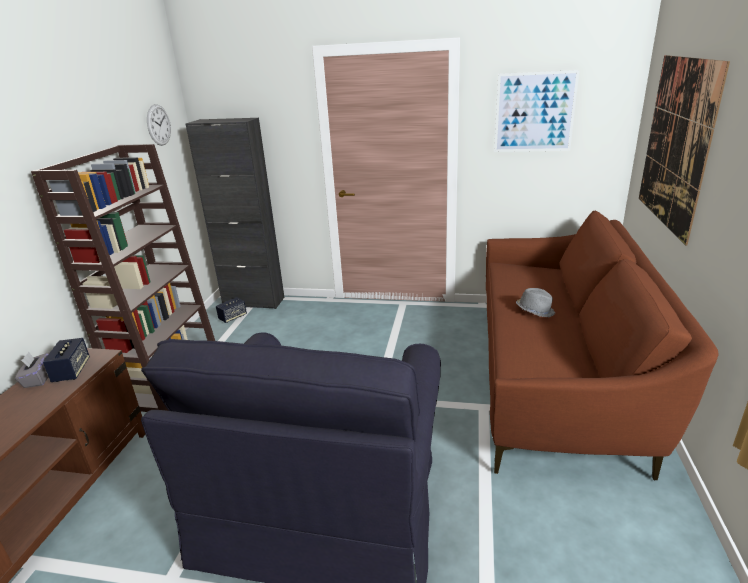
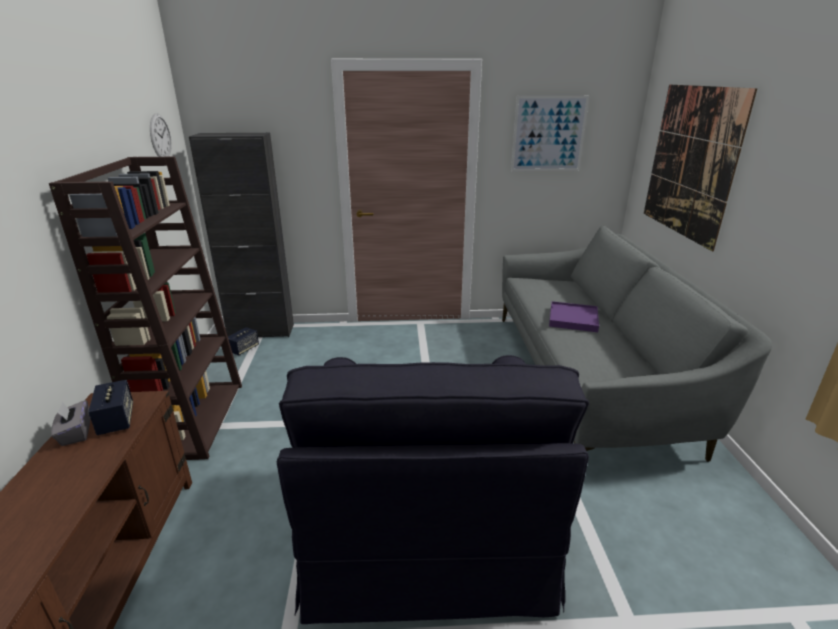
camera: 15 degrees left, 0 degrees up
brown sofa [486,211,719,480] -> grey sofa [502,226,772,462]
grey hat [516,288,555,317] -> purple tray [549,301,599,332]

